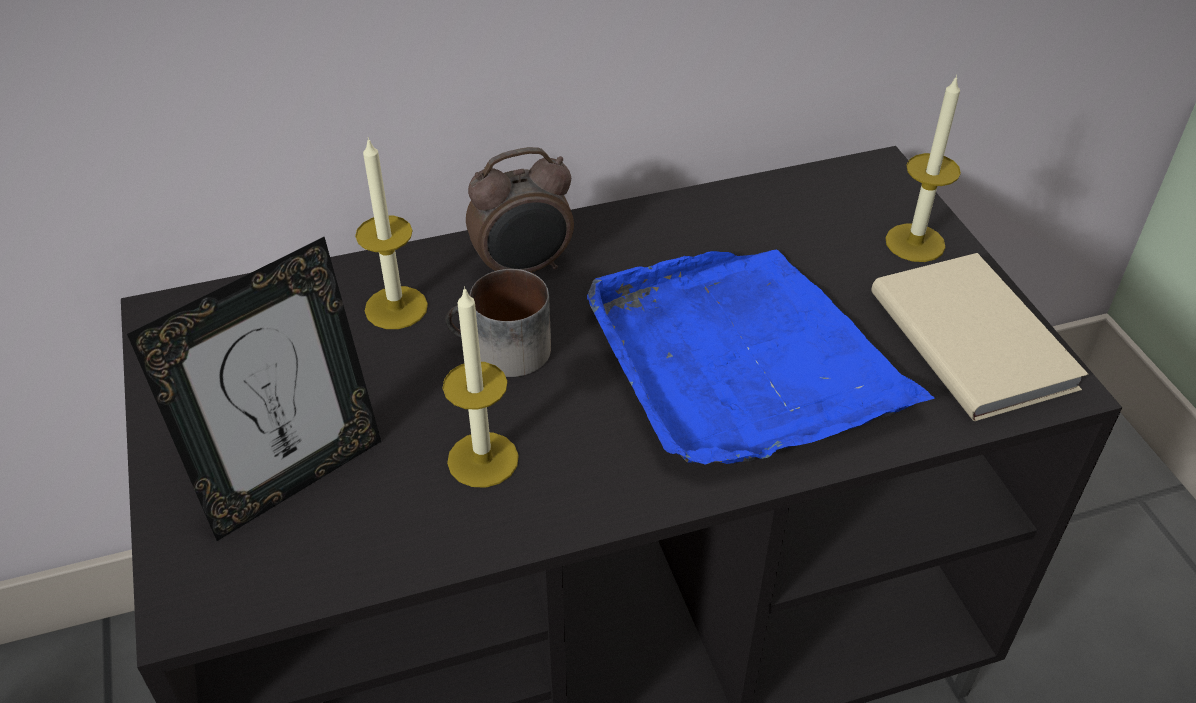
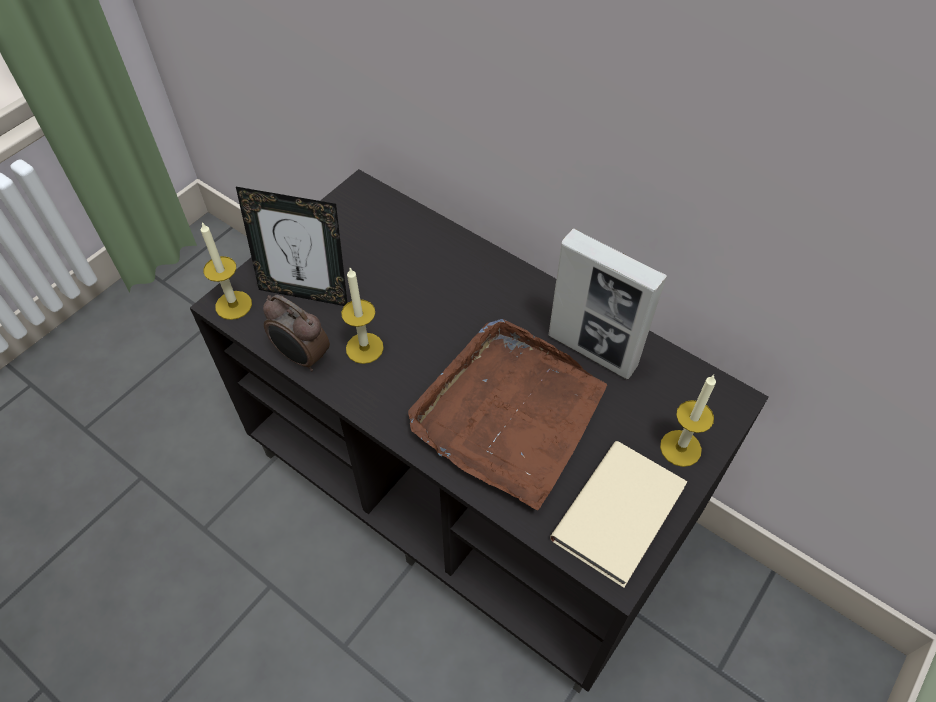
camera: 55 degrees right, 10 degrees up
candle [355,137,428,329] -> candle moved to [201,222,252,320]
mug [445,269,551,377] -> none
alarm clock [466,147,574,272] -> alarm clock moved to [263,295,330,371]
blue tray [587,250,935,465] -> brown tray [408,319,607,510]
none -> picture frame [549,228,667,379]

